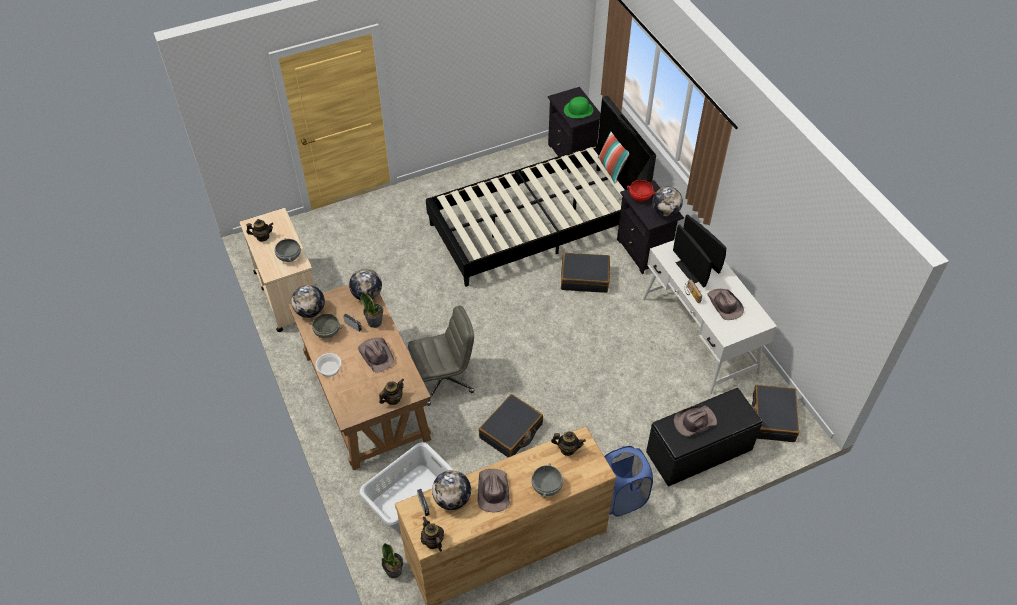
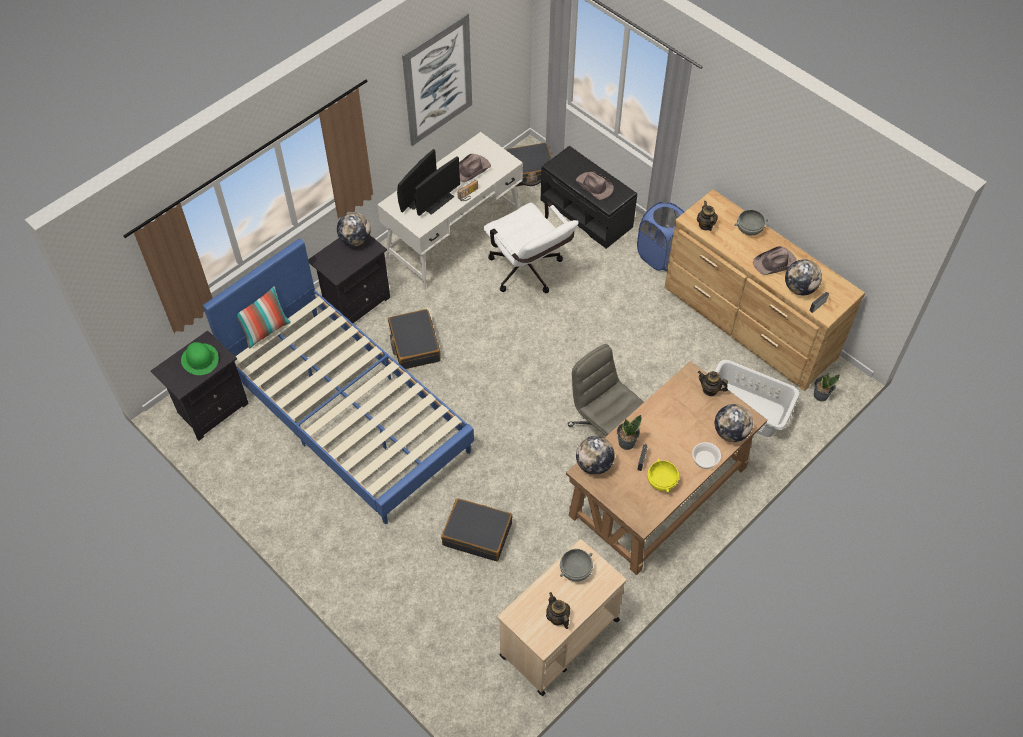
camera: 110 degrees left, 5 degrees up
globe [291,285,325,318] -> globe moved to [715,404,753,442]
grey bowl [310,313,342,339] -> yellow bowl [647,459,679,493]
brown hat [358,338,394,373] -> none
teapot [421,517,444,551] -> none
black bed [426,96,656,287] -> blue bed [203,238,474,524]
black suitcase [479,394,543,457] -> black suitcase moved to [441,498,513,561]
red bowl [627,180,656,202] -> none
none -> picture [402,13,472,146]
none -> white office chair [483,201,579,293]

